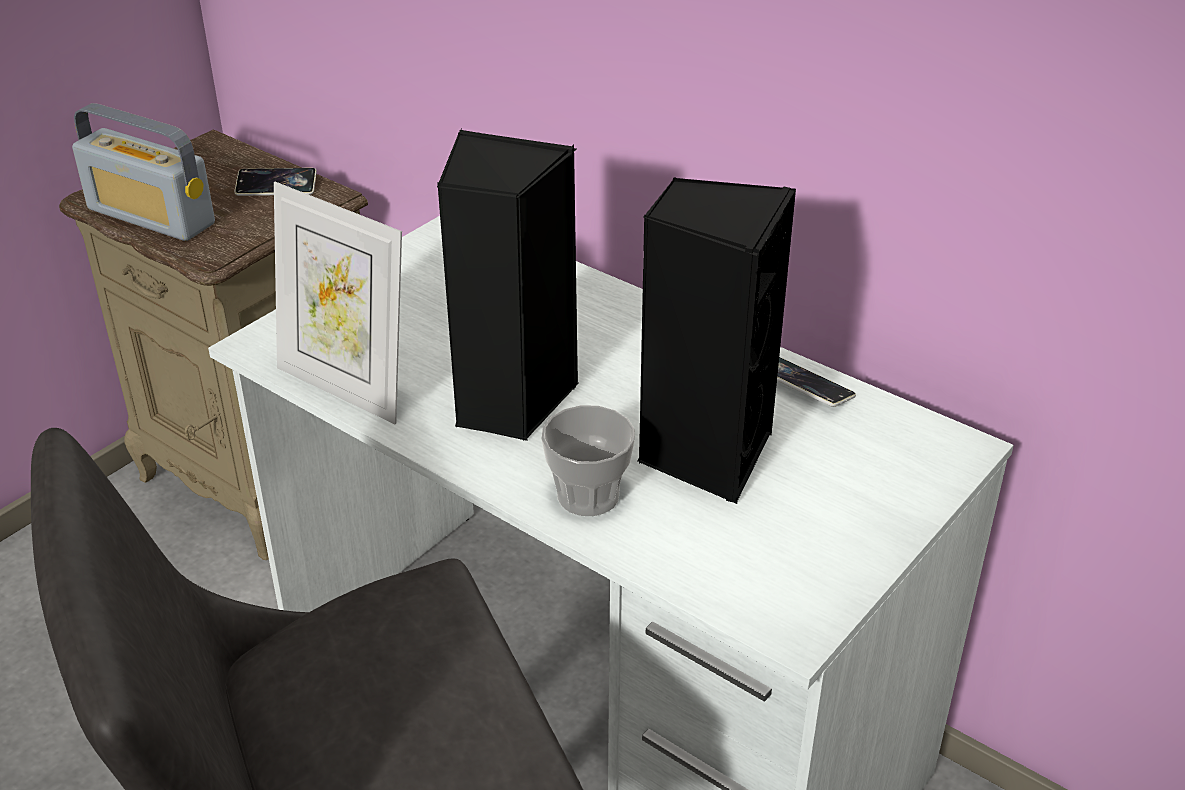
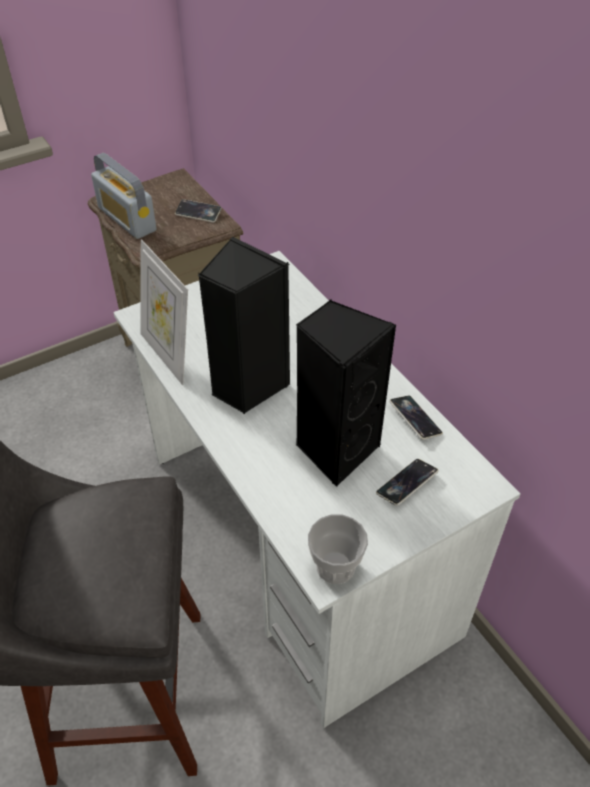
camera: 20 degrees right, 10 degrees up
cup [541,405,635,516] -> cup moved to [308,514,368,584]
none -> phone [376,459,439,506]

